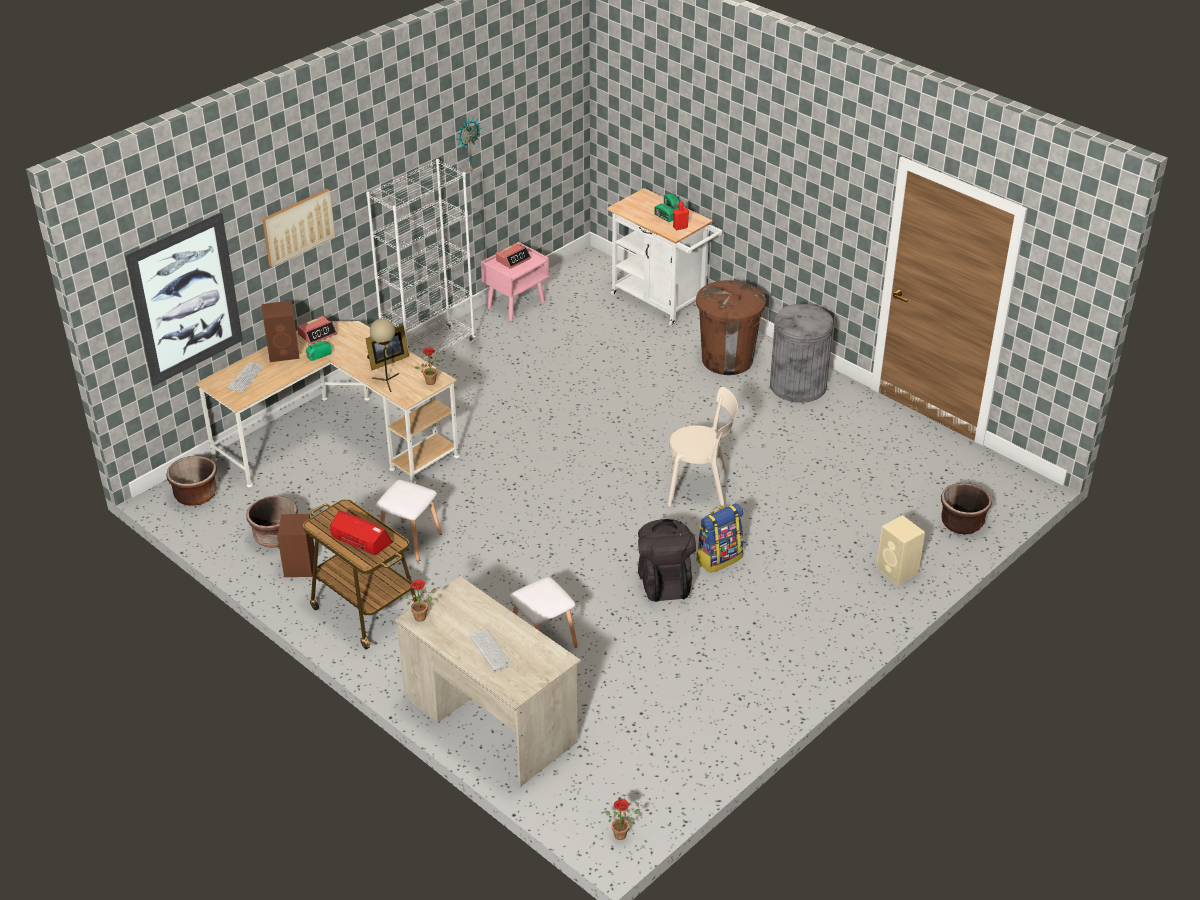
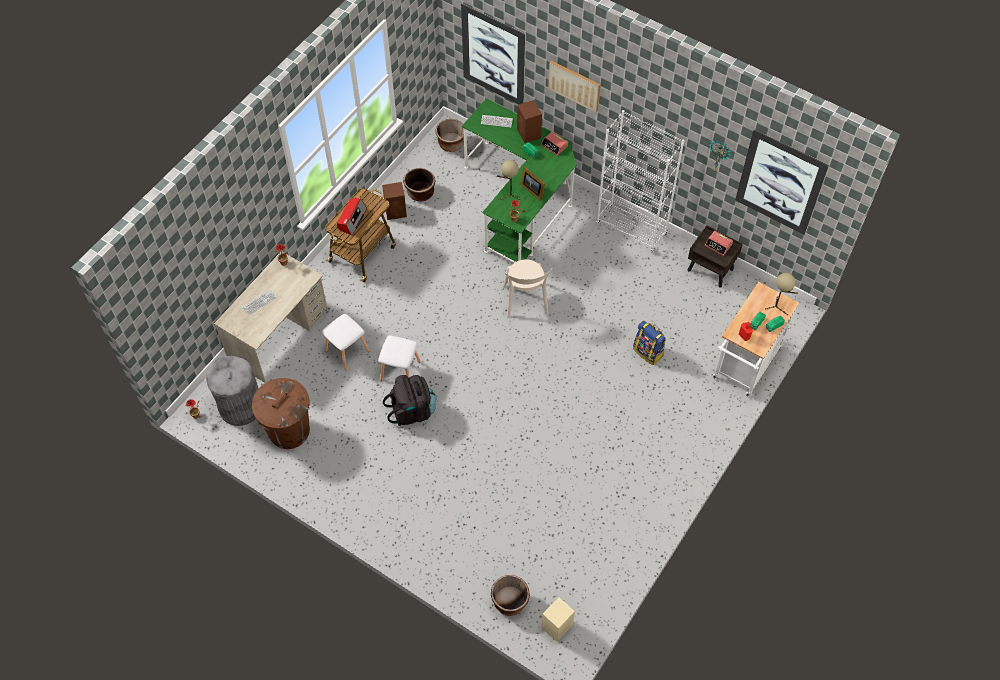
camera: 80 degrees right, 20 degrees up
beige desk [195,321,460,487] -> green desk [462,99,577,263]
white stool [375,480,442,561] -> white stool moved to [378,335,421,381]
pink nightstand [481,242,549,321] -> brown nightstand [687,225,743,288]
beige chair [667,387,738,508] -> beige chair moved to [503,259,552,317]
brown trash can [696,280,766,375] -> brown trash can moved to [252,378,310,449]
backpack [697,503,743,573] -> backpack moved to [633,321,666,365]
grey trash can [770,304,834,403] -> grey trash can moved to [206,356,259,426]
beige speaker [876,515,925,585] -> beige speaker moved to [541,597,575,642]
none -> picture [735,130,829,235]
none -> beige table lamp [765,273,798,315]

